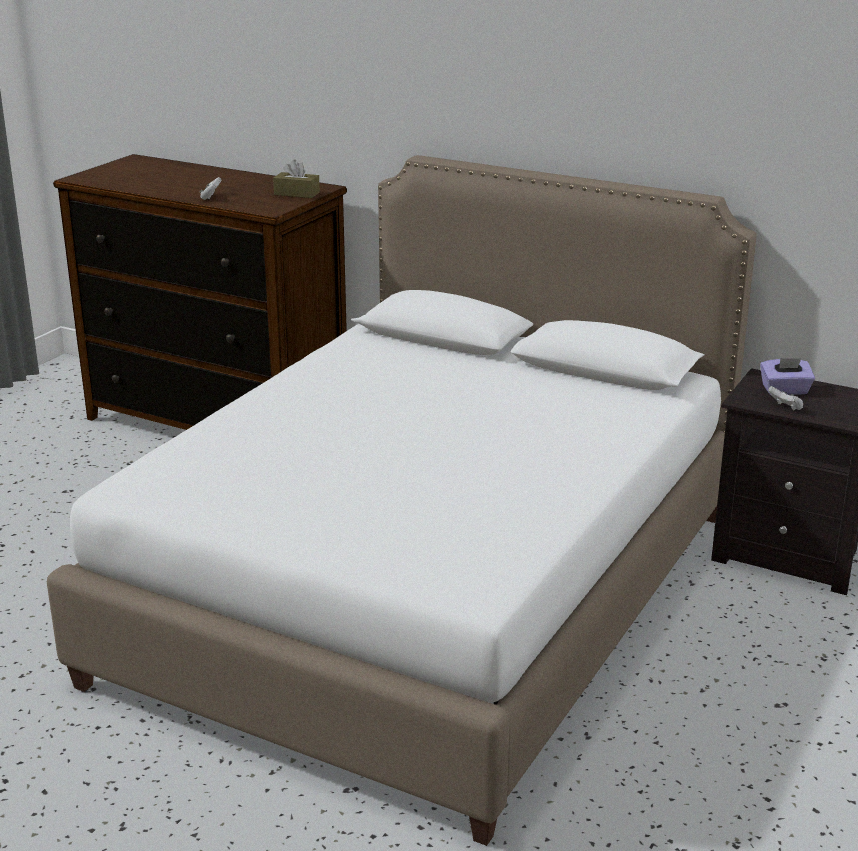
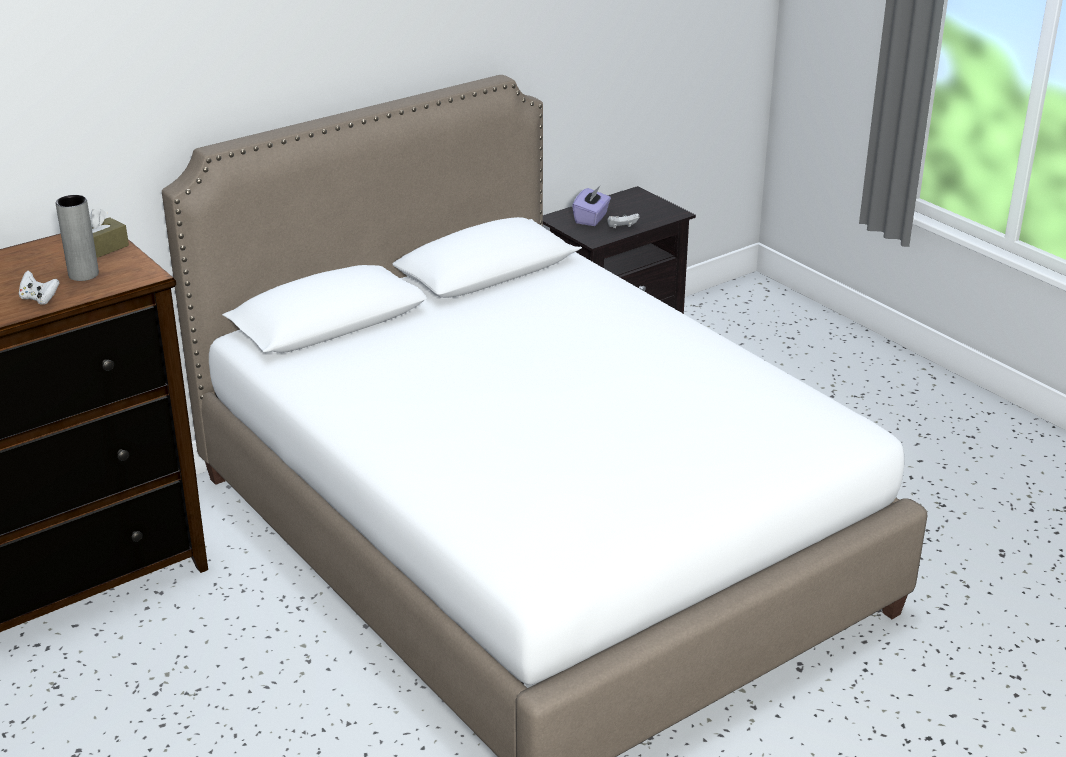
camera: 65 degrees left, 5 degrees up
none -> grey vase [55,195,99,281]

